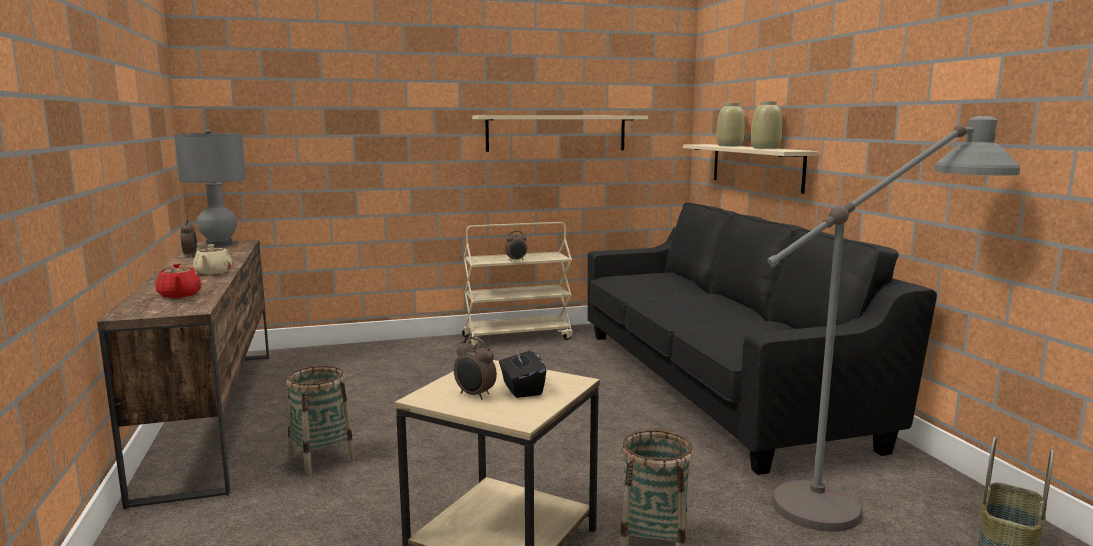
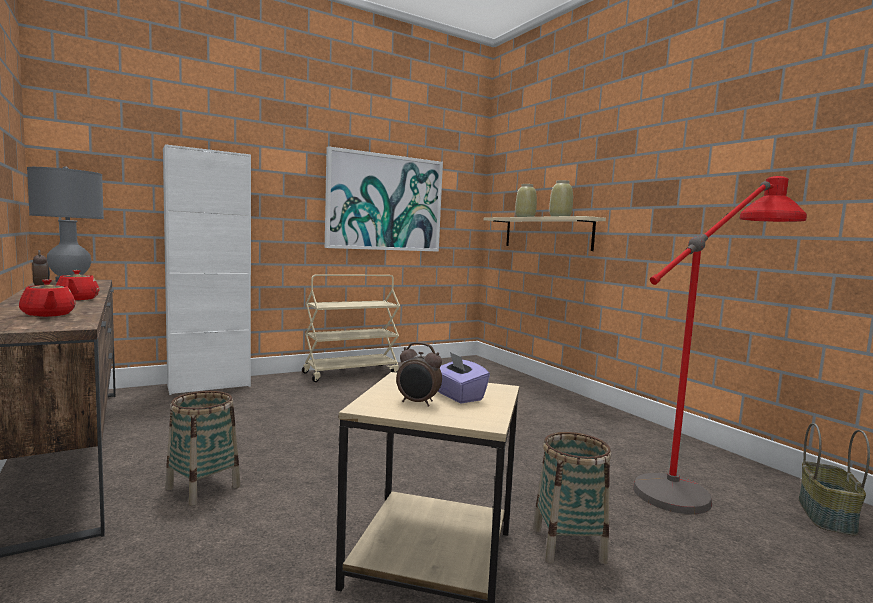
camera: 15 degrees left, 5 degrees down
beige teapot [193,244,232,274] -> red teapot [56,270,100,300]
beige shelf [472,115,648,152] -> picture [325,146,443,252]
black tissue box [499,347,546,398] -> purple tissue box [438,352,490,403]
alarm clock [505,231,527,261] -> none
black sofa [587,202,937,475] -> none
grey floor lamp [767,116,1020,532] -> red floor lamp [633,176,807,514]
none -> white cabinet [163,144,251,395]

